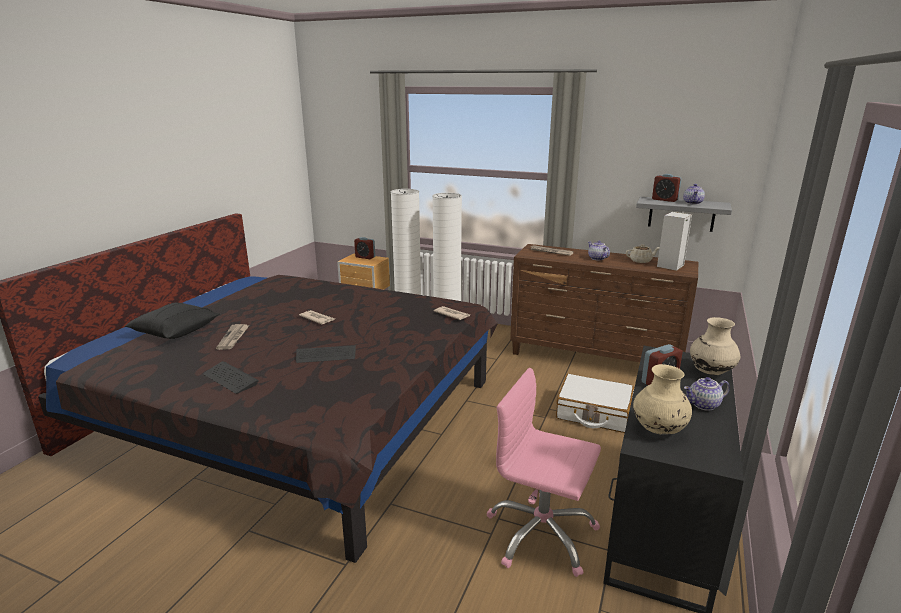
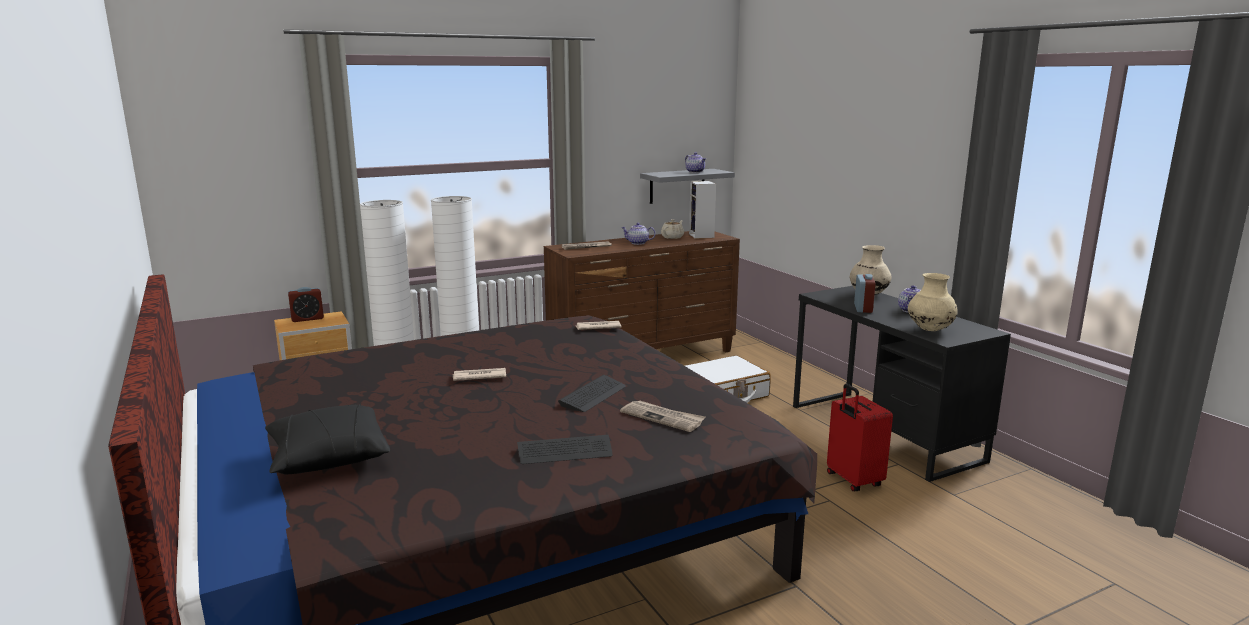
camera: 50 degrees left, 5 degrees down
newspaper [216,324,249,350] -> newspaper moved to [620,400,705,432]
pink office chair [486,368,601,577] -> red suitcase [827,384,893,491]
alarm clock [652,174,681,202] -> none

